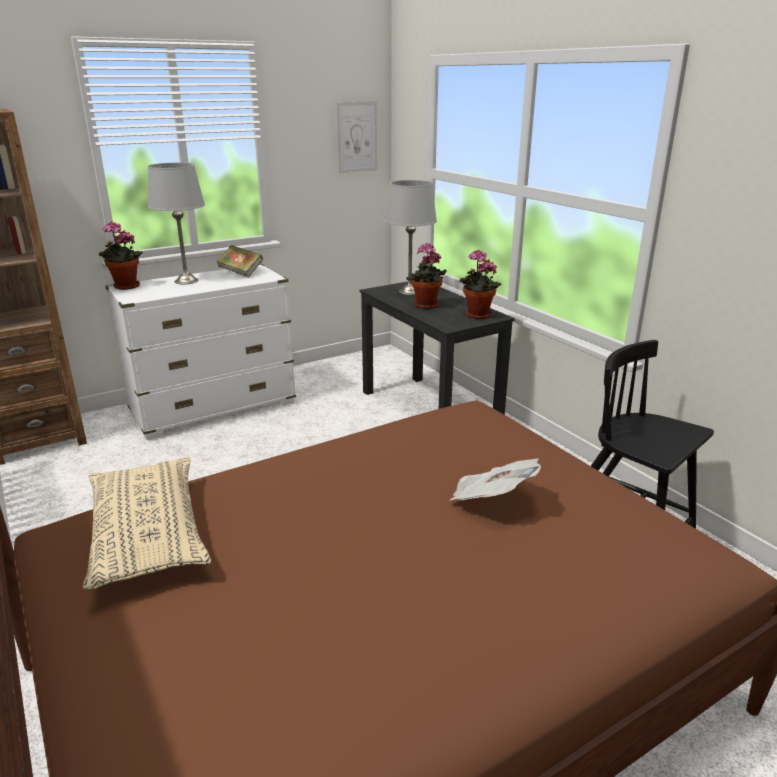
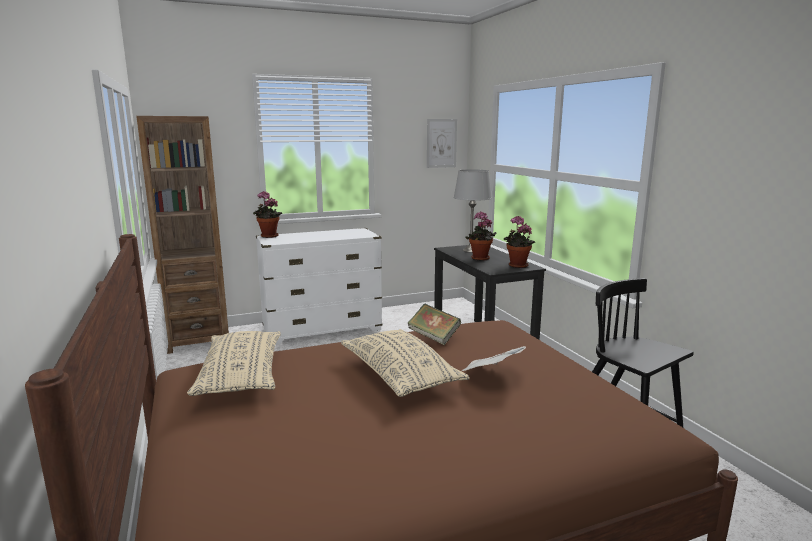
camera: 10 degrees right, 10 degrees down
grey table lamp [148,163,205,284] -> none
book [217,245,263,277] -> book moved to [407,304,461,345]
none -> beige pillow [341,329,470,397]

